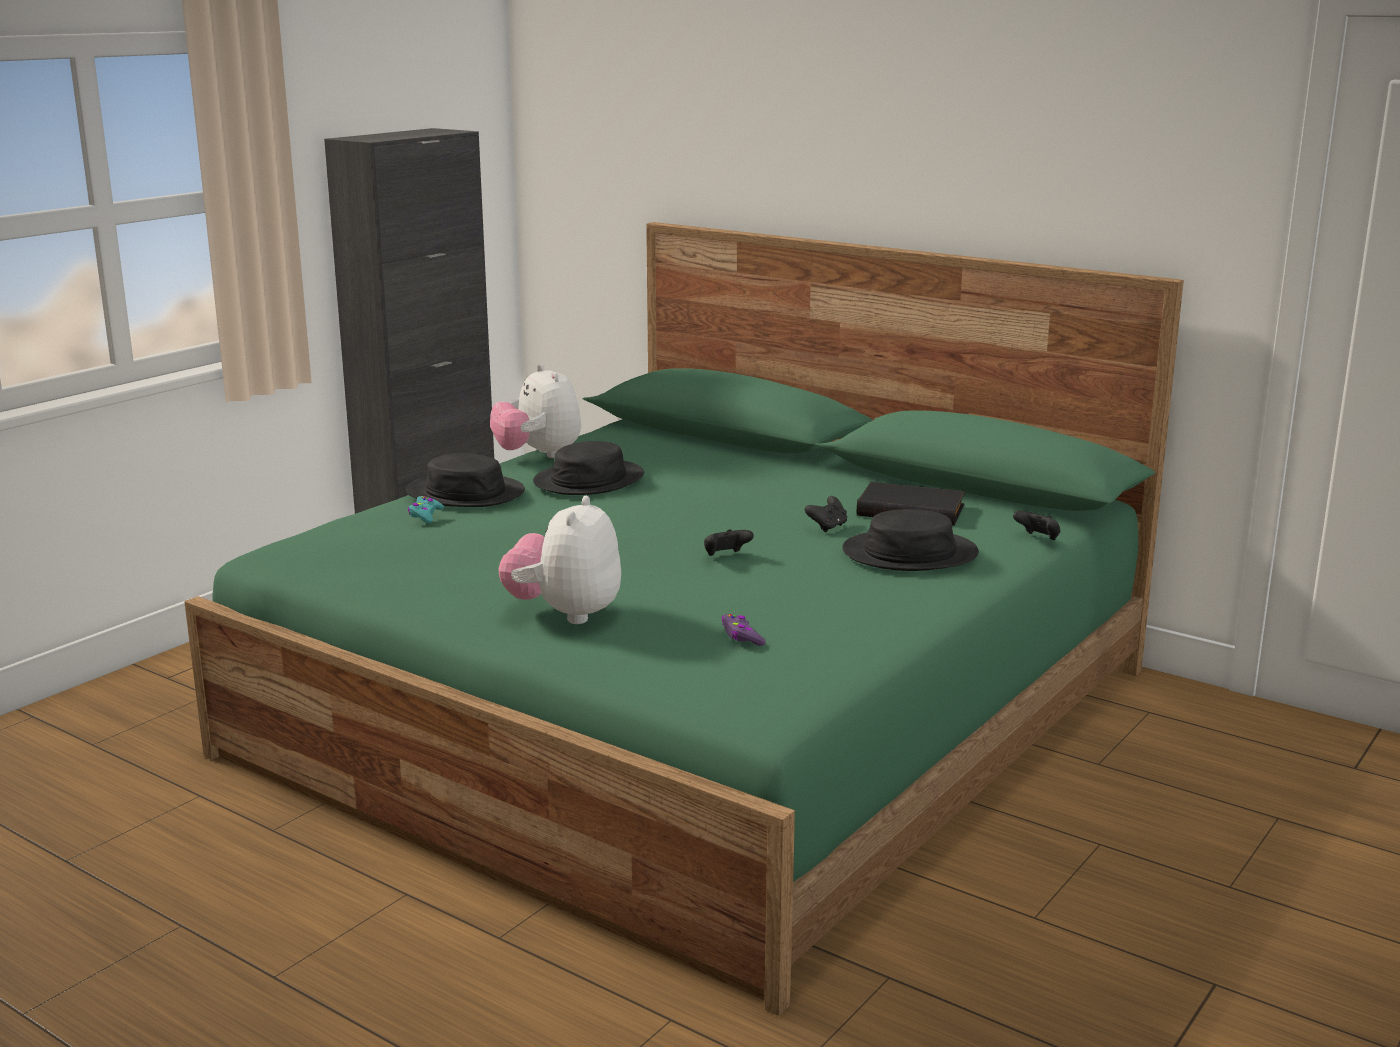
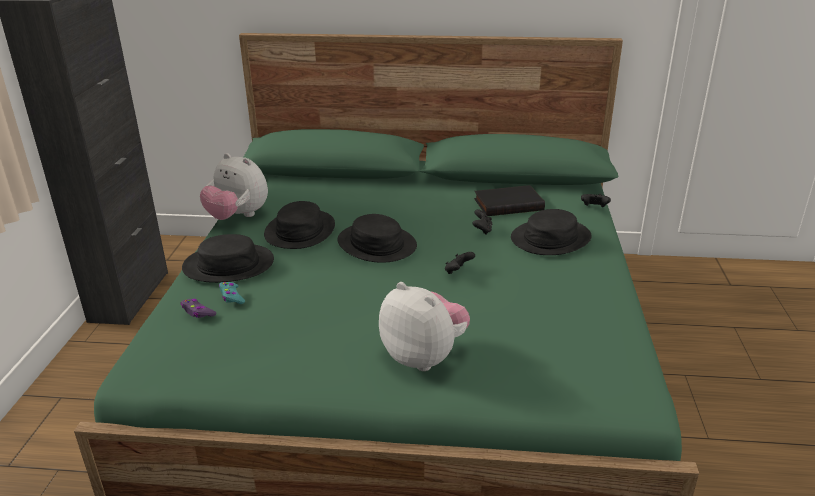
camera: 30 degrees left, 10 degrees up
plush toy [498,496,621,624] -> plush toy turned 150 degrees clockwise [379,282,470,371]
purple game controller [722,614,766,646] -> purple game controller moved to [181,299,216,318]
none -> black hat [338,214,417,263]

